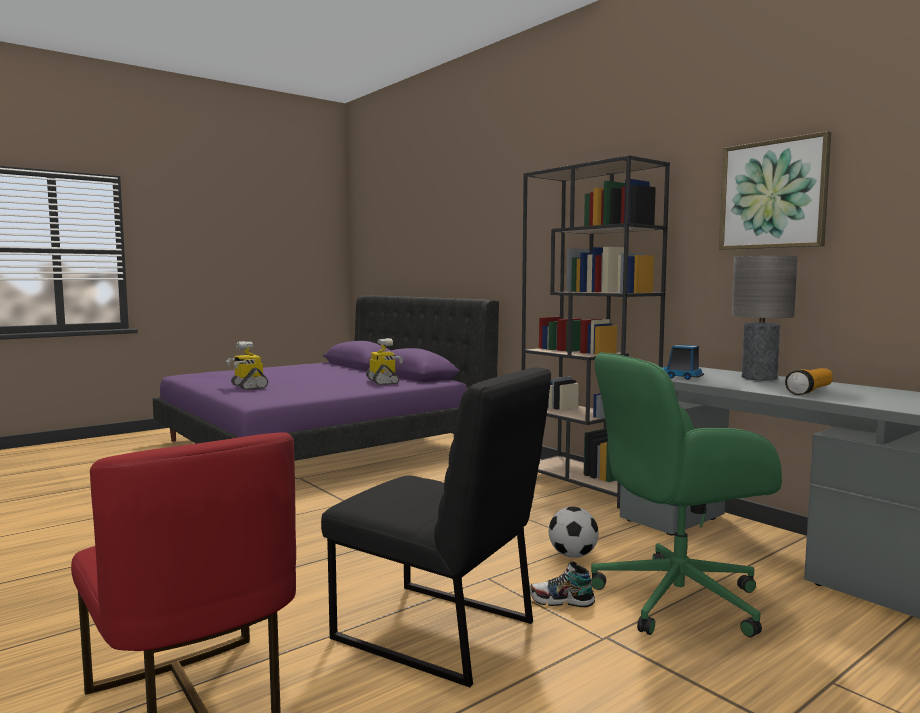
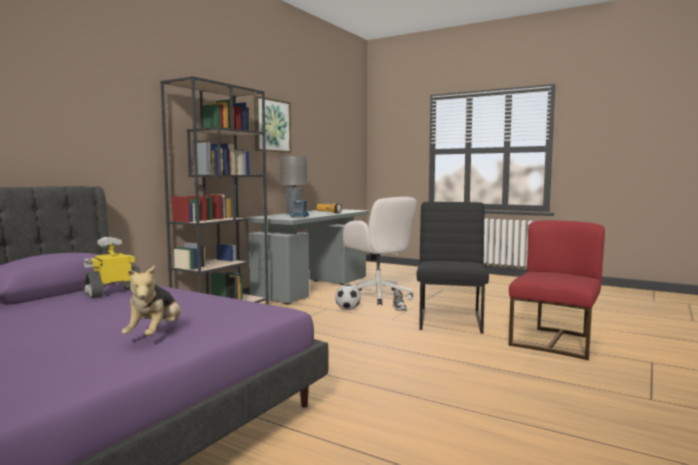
camera: 110 degrees left, 0 degrees up
toy robot [226,341,268,390] -> plush toy [122,265,181,336]
green office chair [591,352,782,637] -> white office chair [343,197,417,305]

